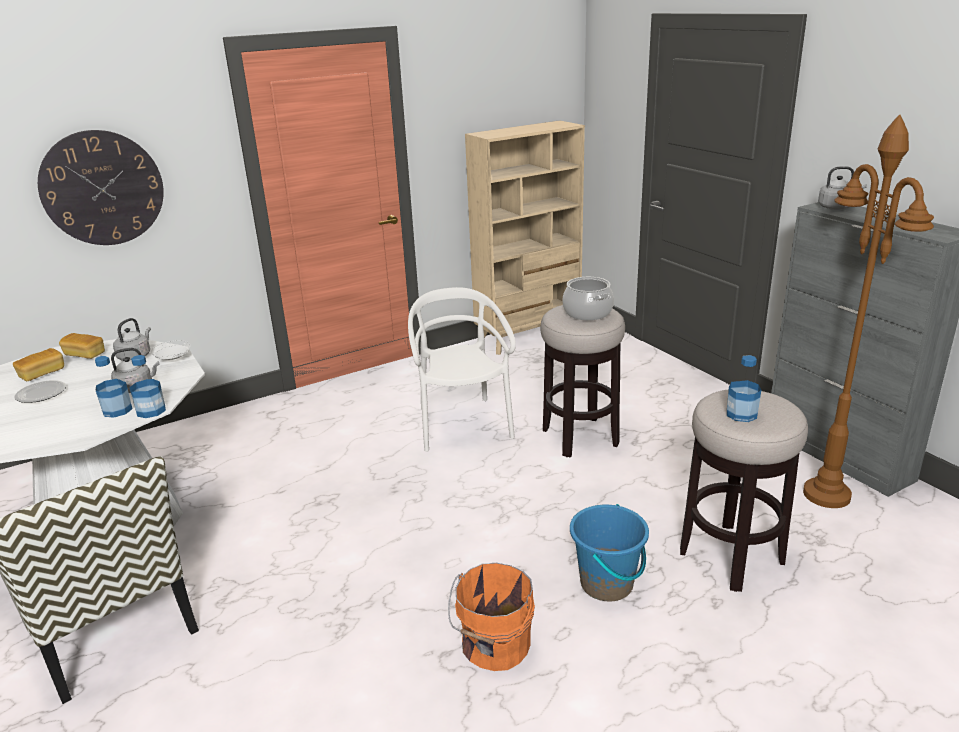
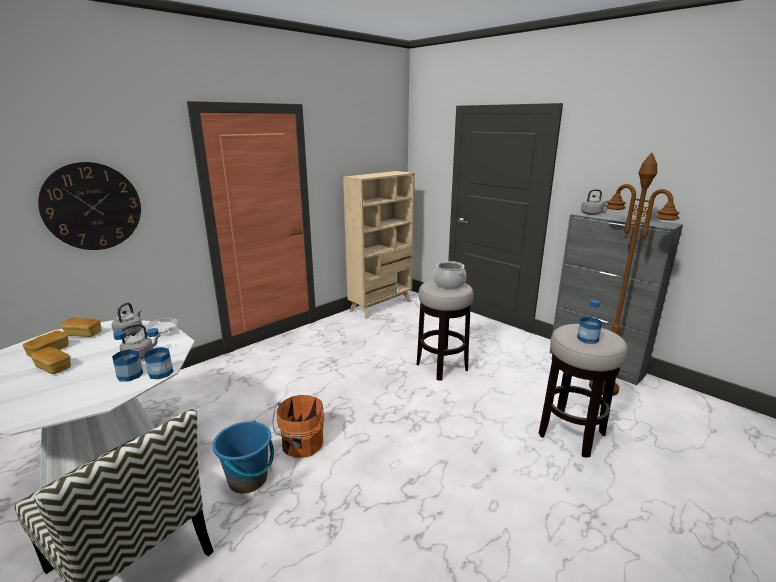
camera: 15 degrees left, 5 degrees down
plate [14,380,66,403] -> bread [31,347,71,374]
white chair [408,287,516,452] -> none
orange bucket [448,563,535,671] -> orange bucket moved to [273,395,325,458]
blue bucket [570,504,649,602] -> blue bucket moved to [212,420,274,494]

